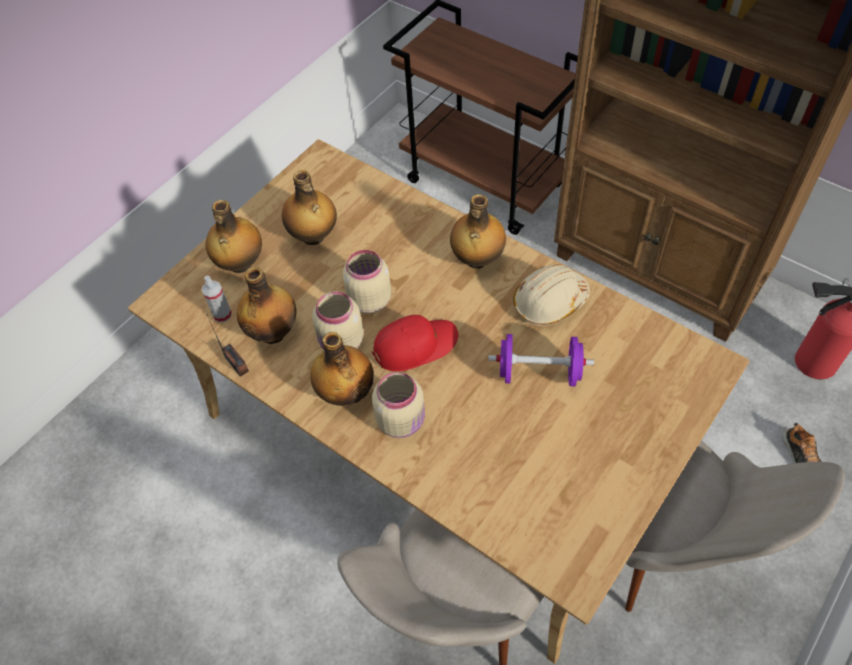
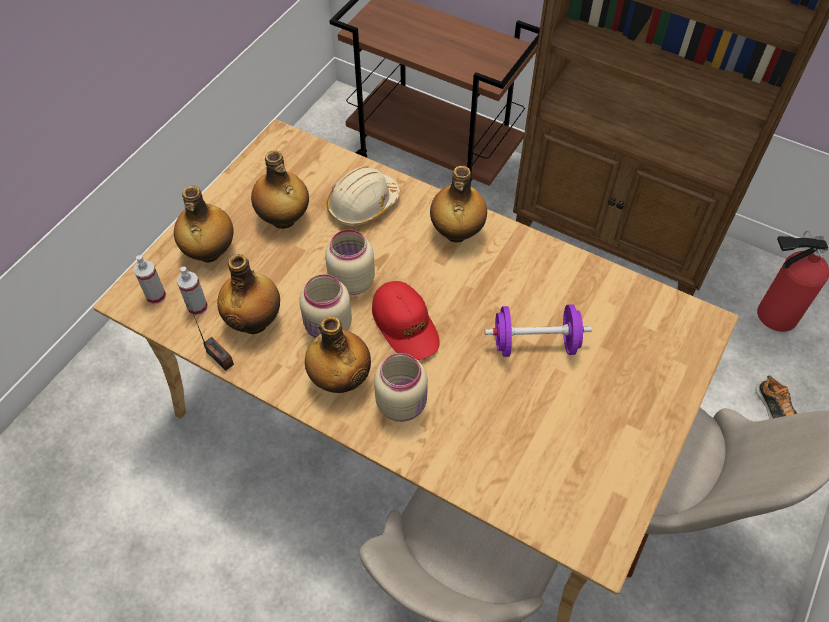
camera: 10 degrees left, 0 degrees up
red cap [372,315,458,372] -> red cap turned 90 degrees clockwise [372,281,440,360]
beige hard hat [513,264,590,326] -> beige hard hat moved to [327,166,400,226]
none -> spray bottle [133,255,166,304]

